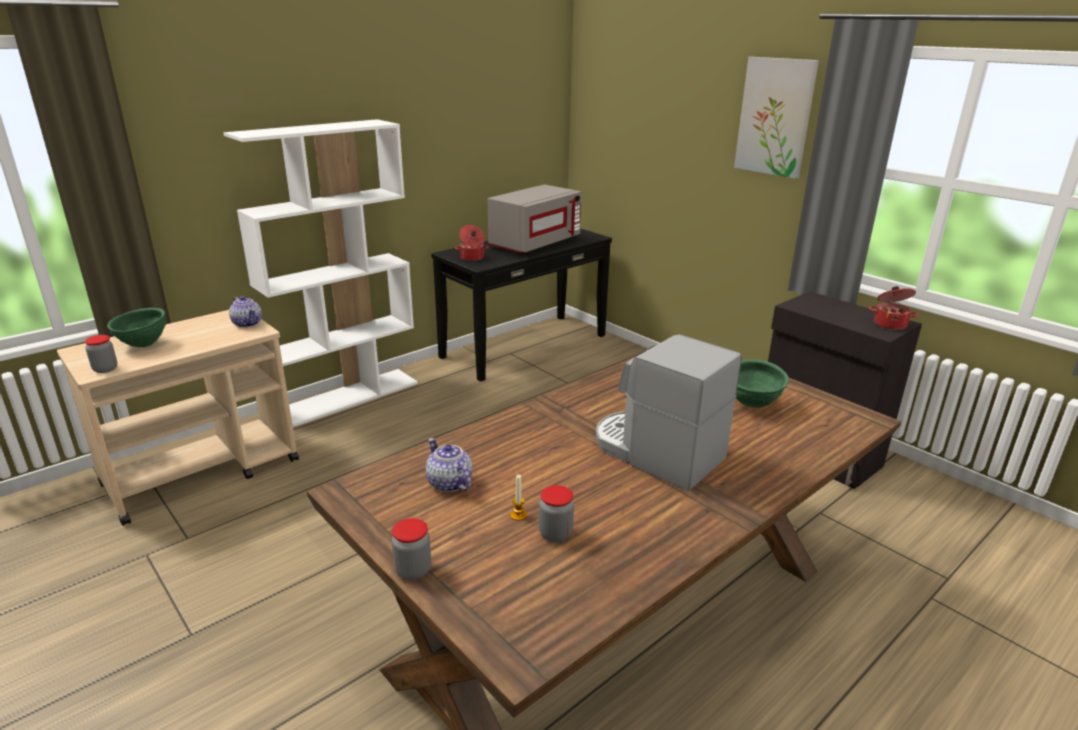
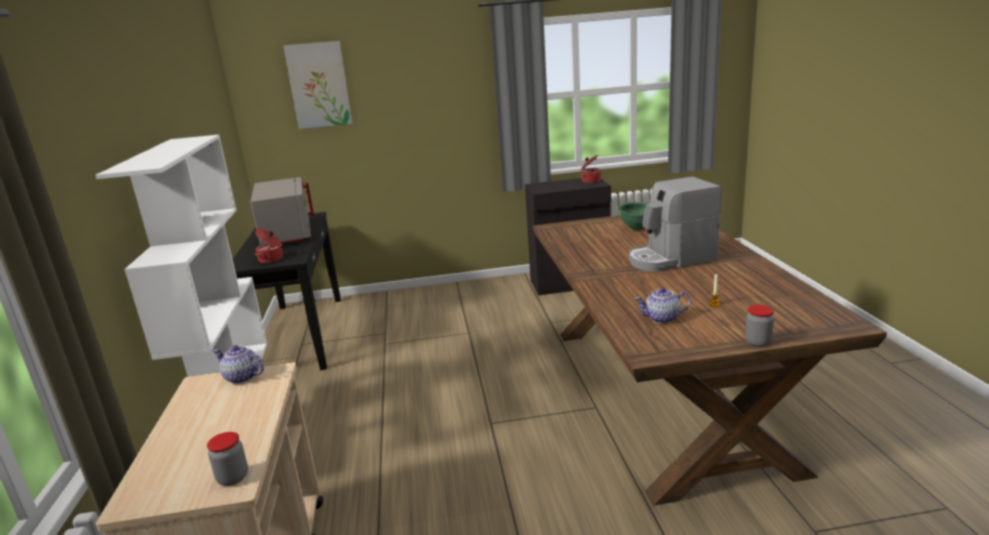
camera: 55 degrees left, 5 degrees down
green bowl [107,308,166,347] -> none
teapot [229,296,262,328] -> teapot turned 150 degrees counterclockwise [213,345,264,384]
jar [539,485,574,542] -> none
picture [734,57,819,179] -> picture moved to [283,41,353,129]

